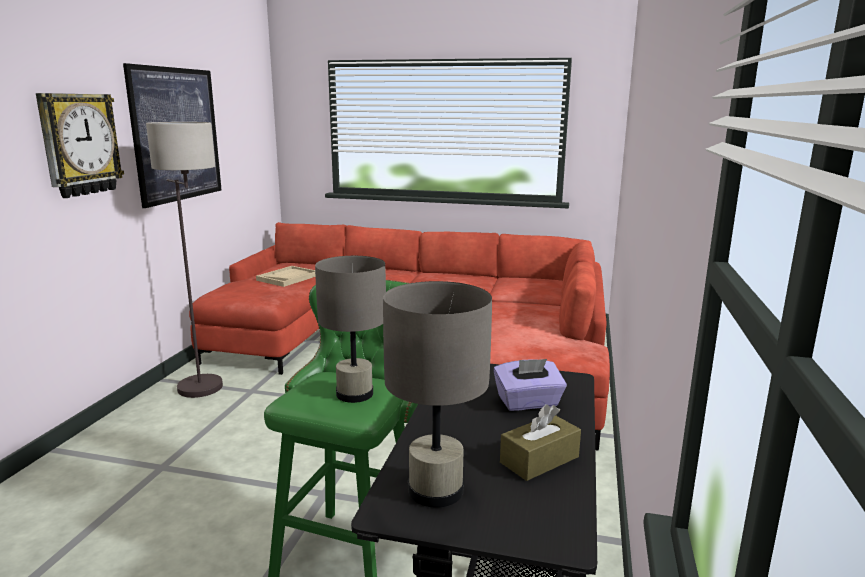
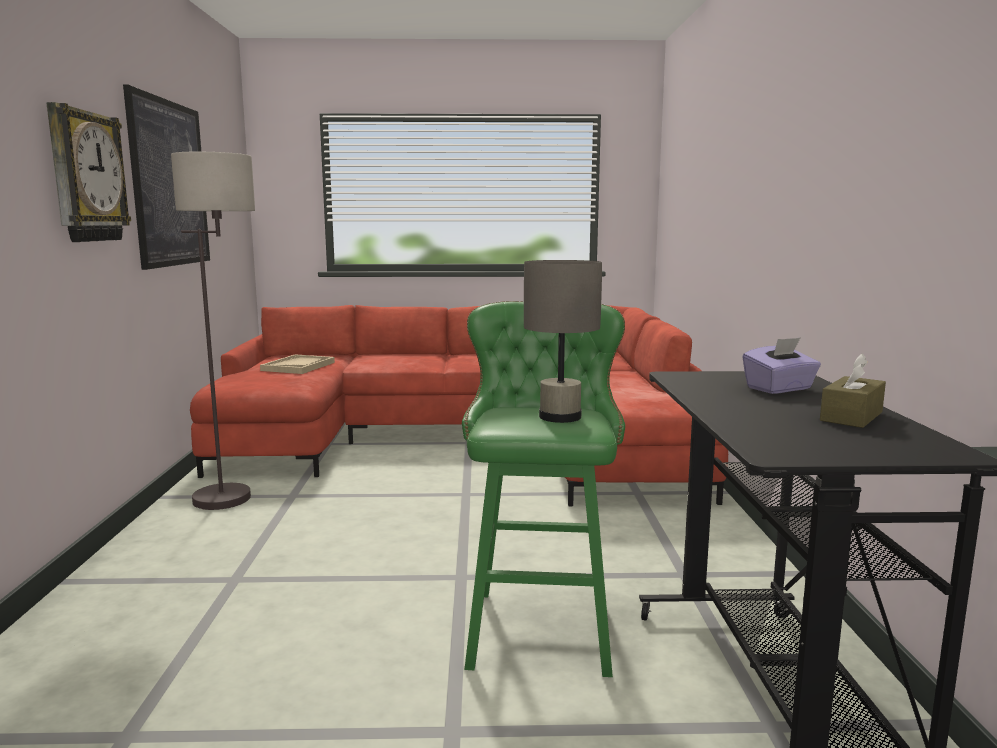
camera: 15 degrees left, 5 degrees down
grey table lamp [383,281,492,508] -> none

